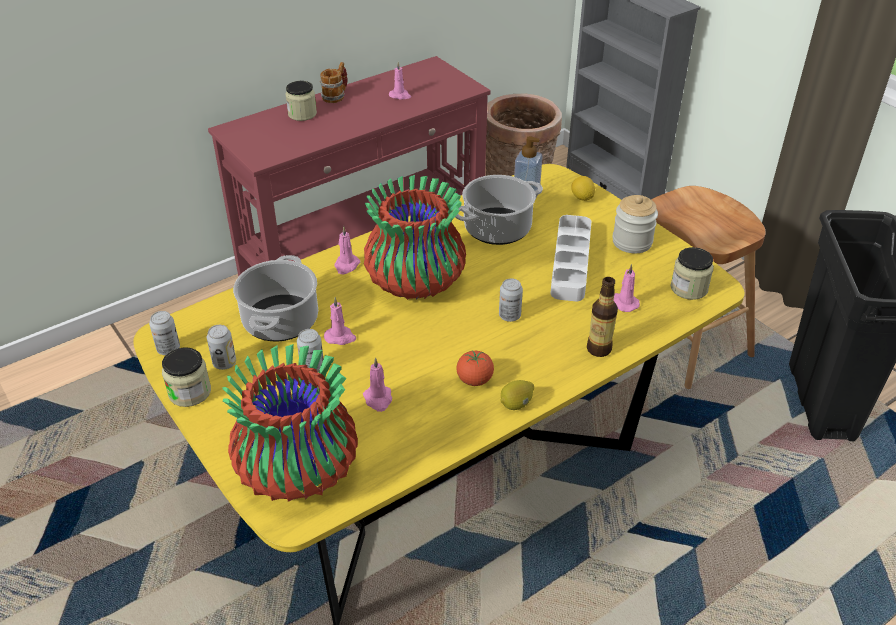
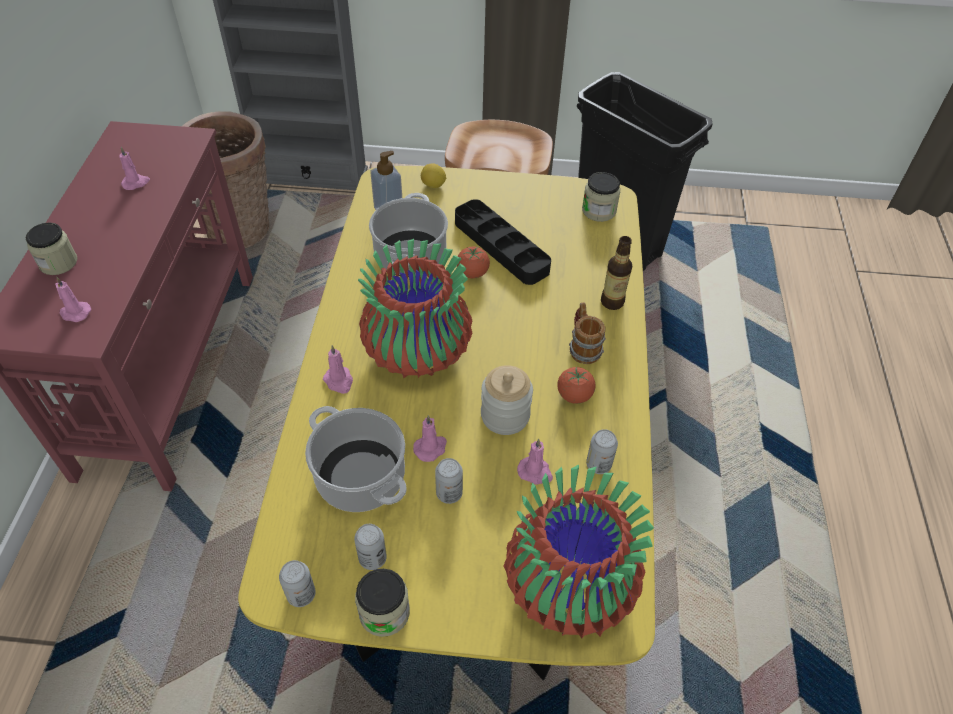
camera: 50 degrees left, 10 degrees up
mug [320,62,348,103] -> mug moved to [569,302,606,364]
can [499,278,523,322] -> can moved to [586,429,618,474]
lemon [501,380,534,410] -> none
white tray [550,215,591,302] -> black tray [455,199,551,285]
jar [612,195,658,253] -> jar moved to [481,365,533,435]
pink candle [614,264,640,312] -> pink candle moved to [55,277,91,322]
none -> tomato [457,246,490,278]

